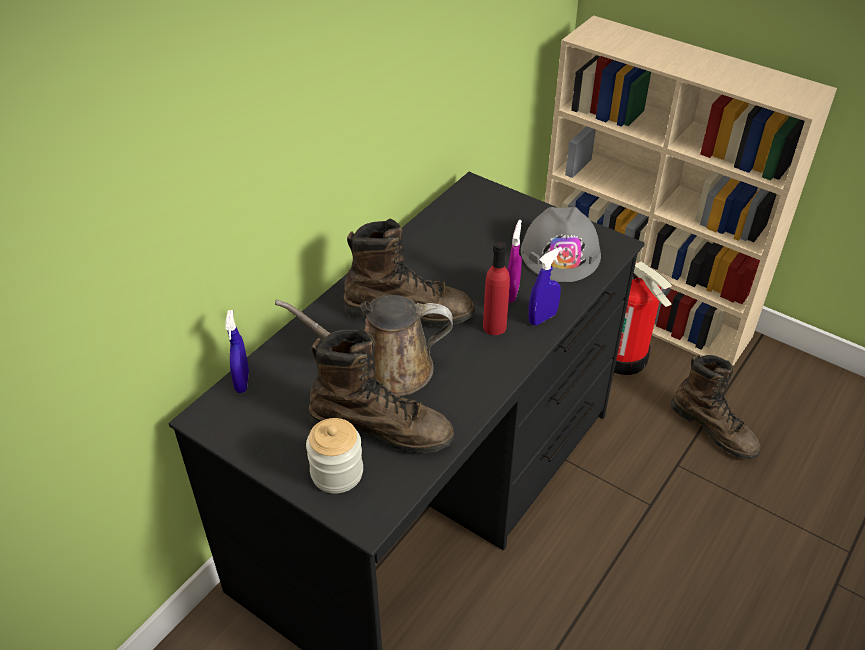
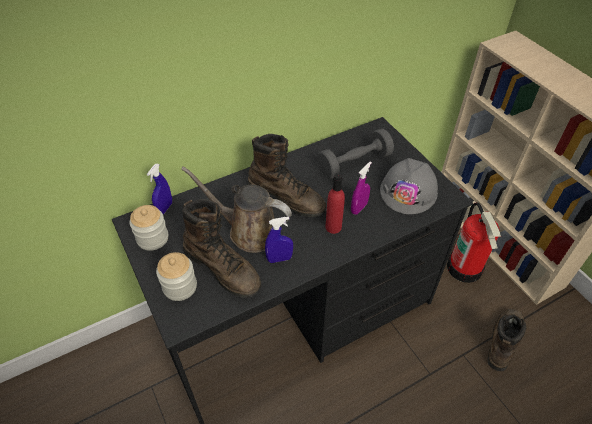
camera: 25 degrees right, 5 degrees up
blue spray bottle [529,247,562,325] -> blue spray bottle moved to [265,217,293,263]
brown boot [671,355,761,459] -> brown boot turned 135 degrees counterclockwise [487,309,526,371]
none -> jar [130,205,168,251]
none -> grey dumbbell [318,128,394,179]

